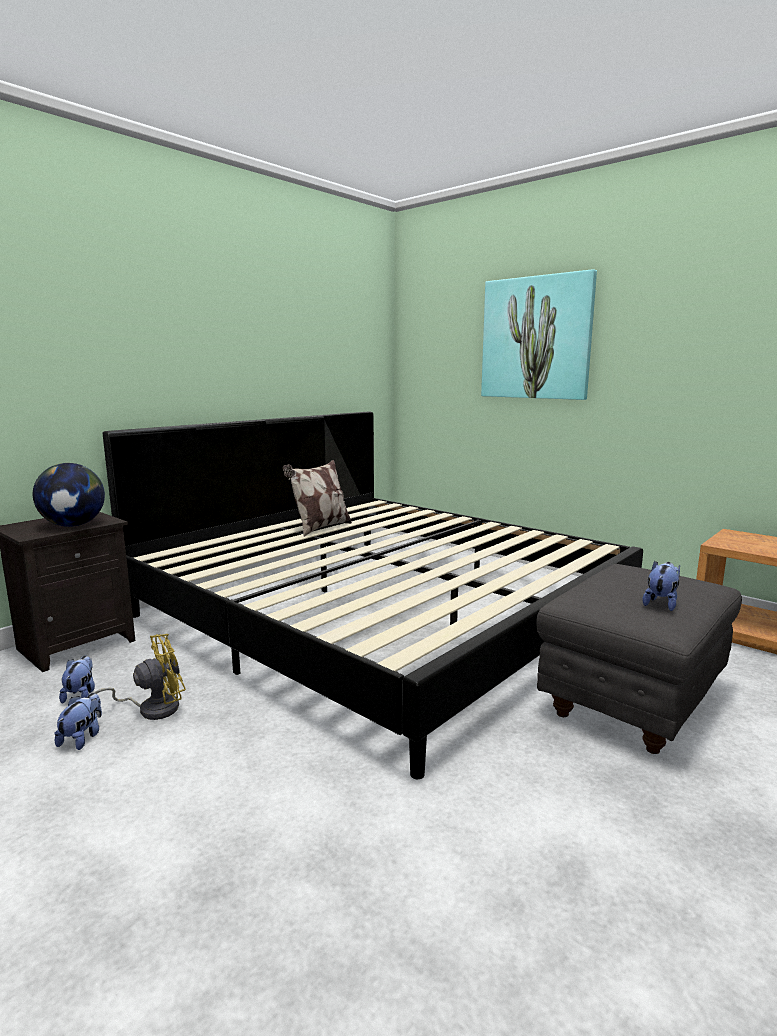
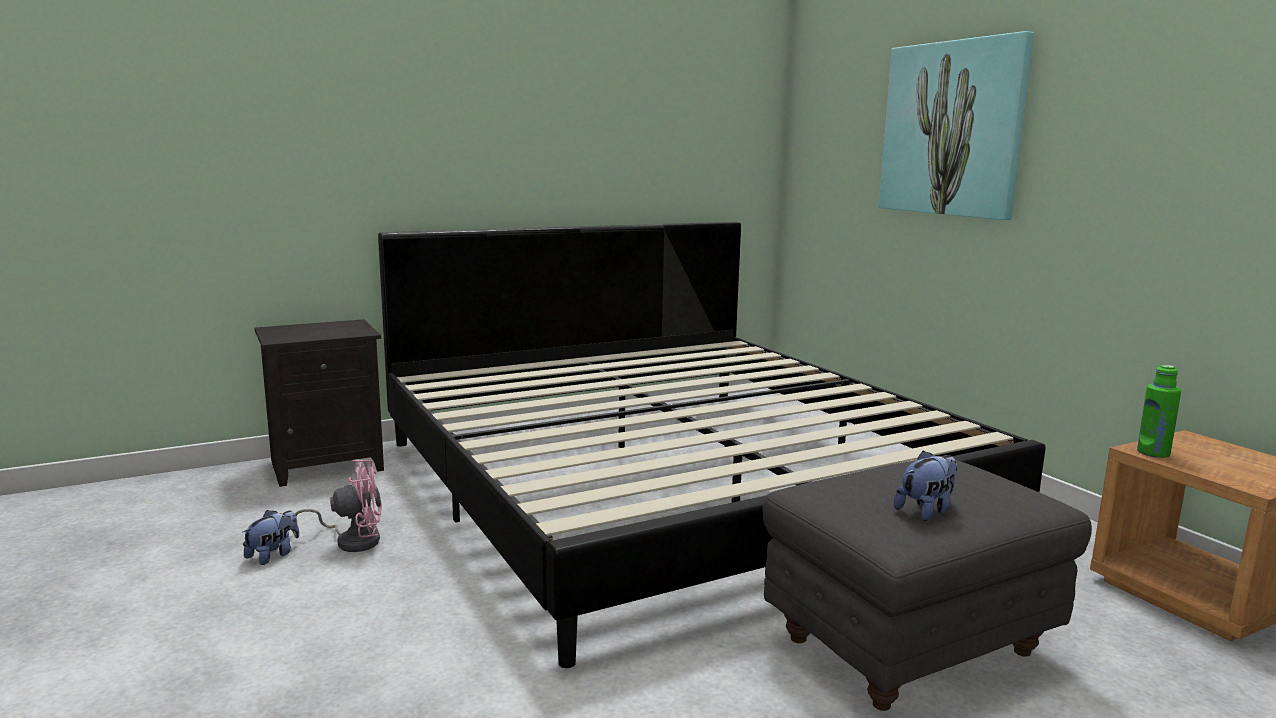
camera: 20 degrees right, 0 degrees up
globe [33,463,105,527] -> none
plush toy [59,656,95,704] -> none
yellow fan [93,634,186,720] -> pink fan [295,460,382,552]
pillow [283,460,352,537] -> none
none -> green bottle [1137,365,1181,458]

